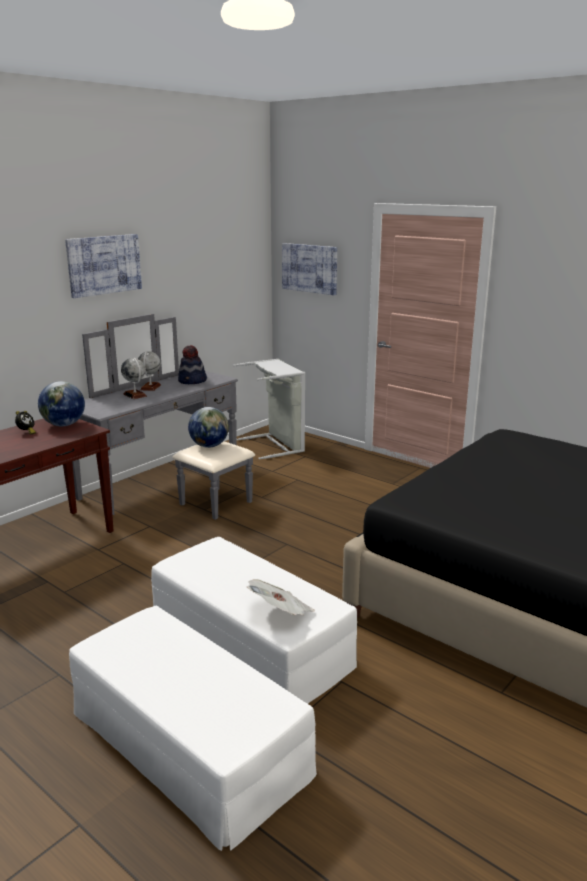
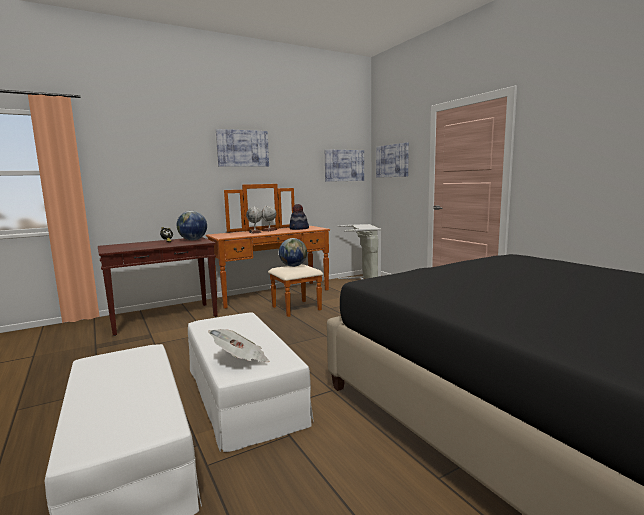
camera: 20 degrees right, 10 degrees down
grey dresser [72,314,255,520] -> brown dresser [206,184,330,317]
none -> picture [325,149,364,182]

